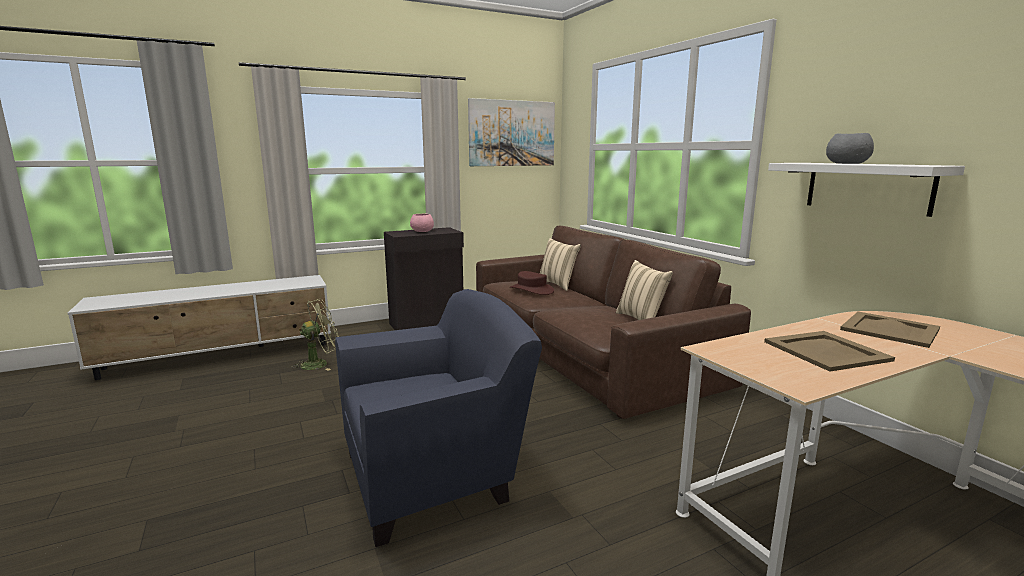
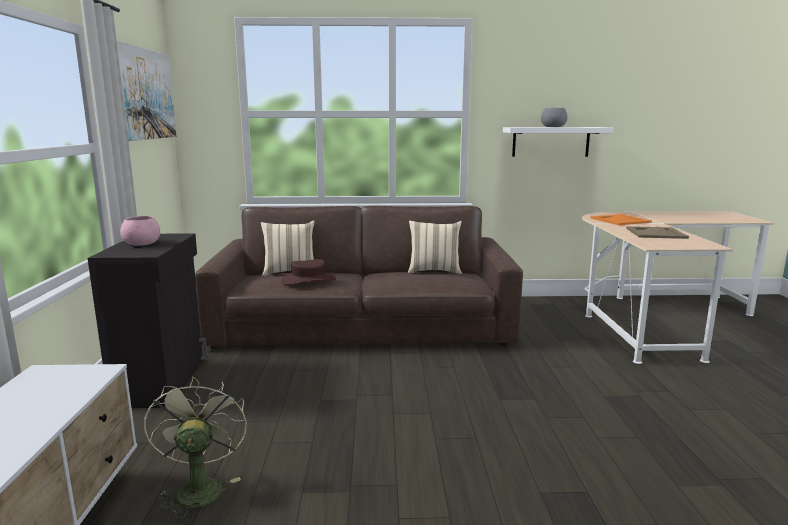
camera: 65 degrees left, 0 degrees up
blue armchair [335,289,542,547] -> none
beige tray [840,312,940,348] -> orange tray [590,214,652,225]

